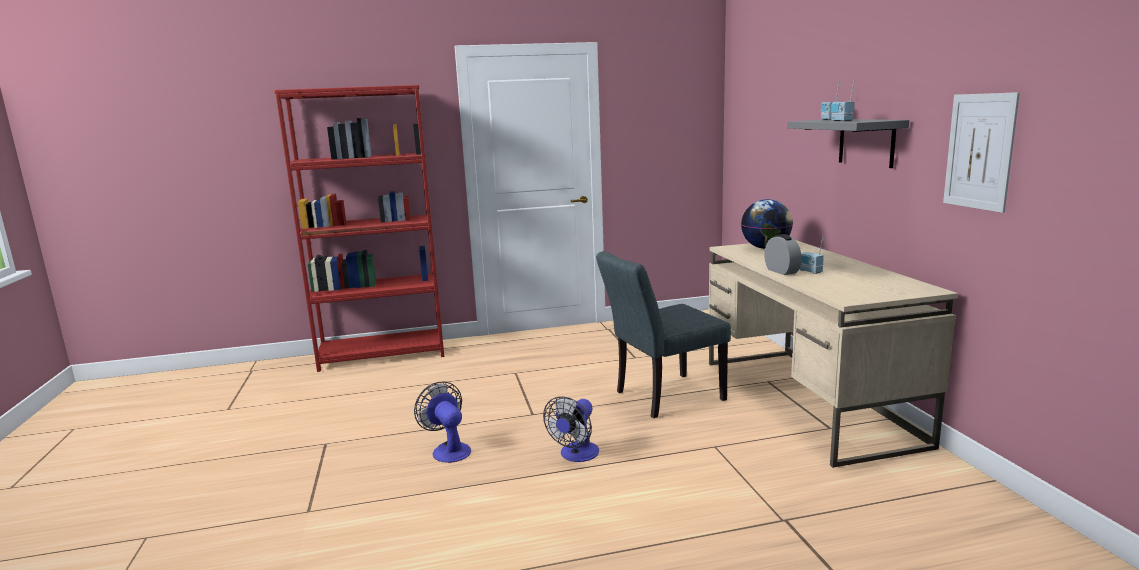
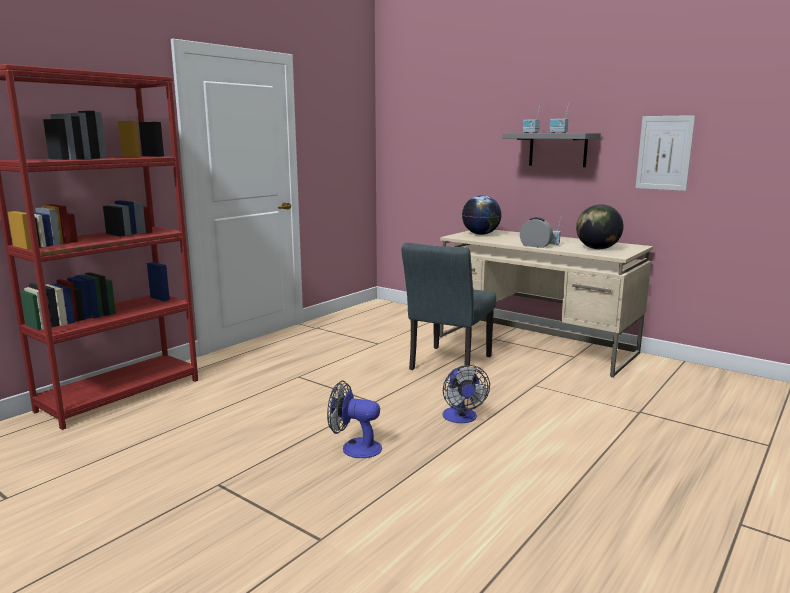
camera: 40 degrees left, 0 degrees up
none -> globe [576,204,624,249]

